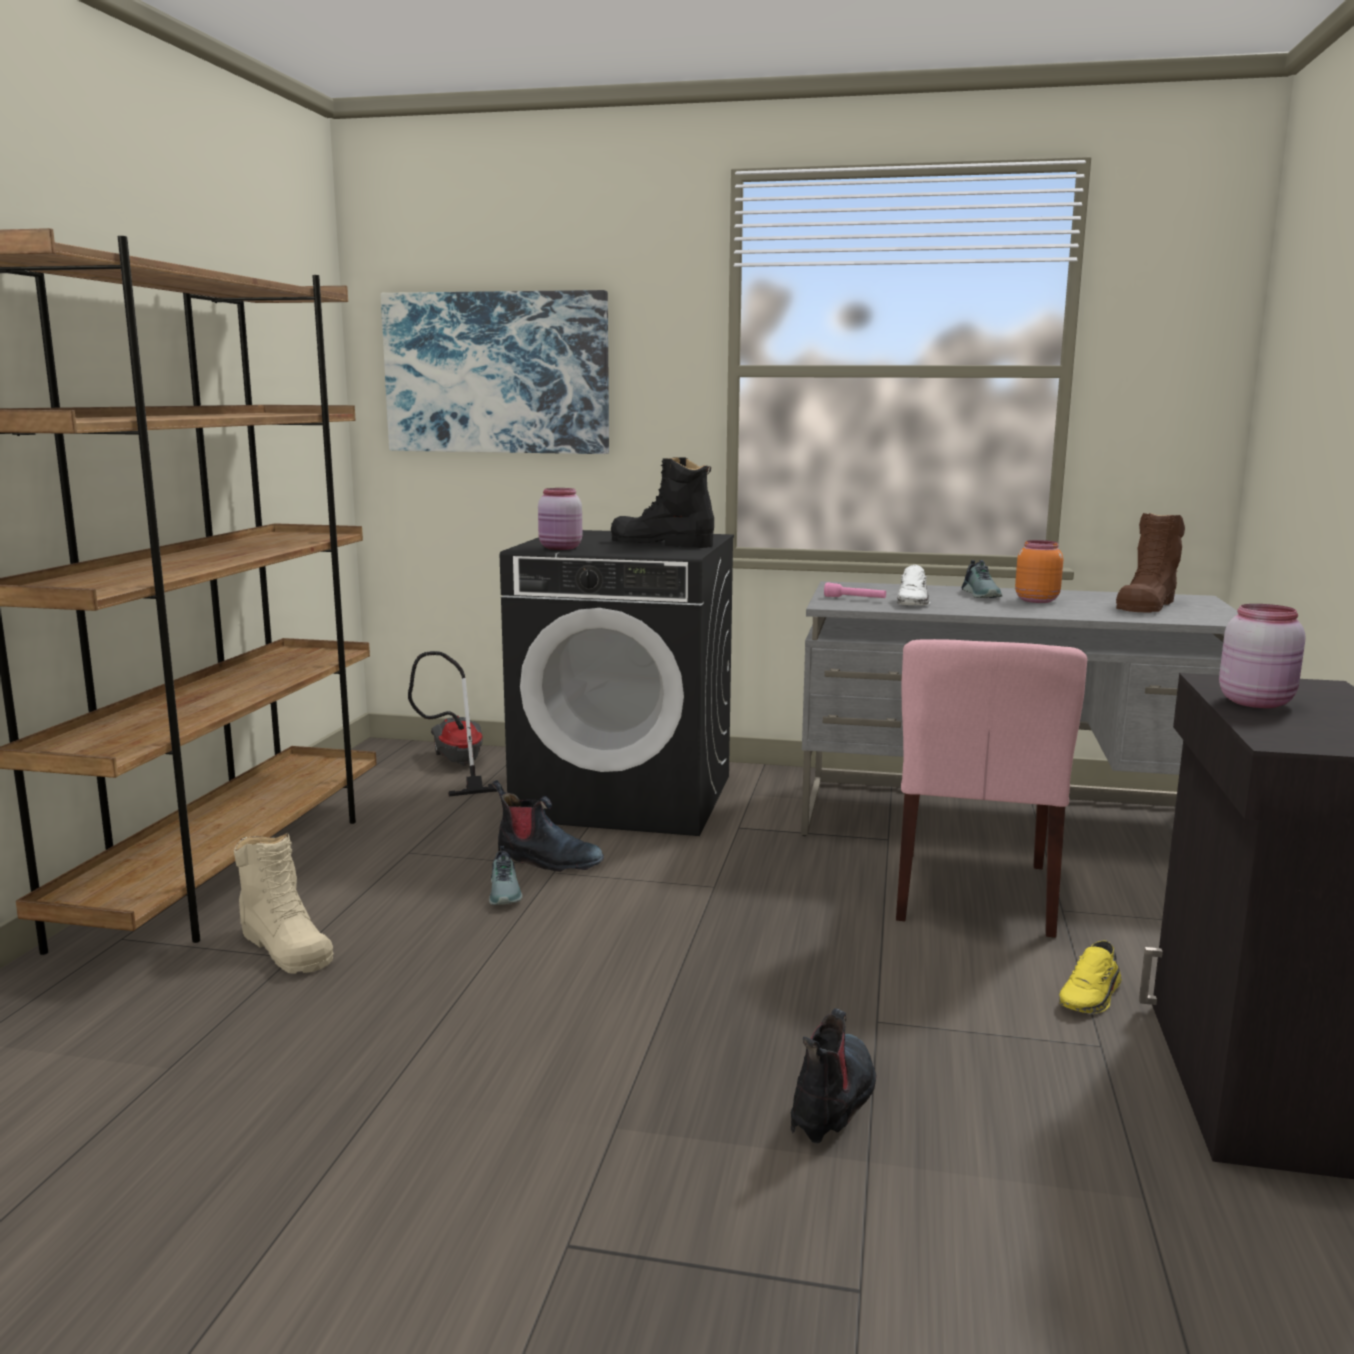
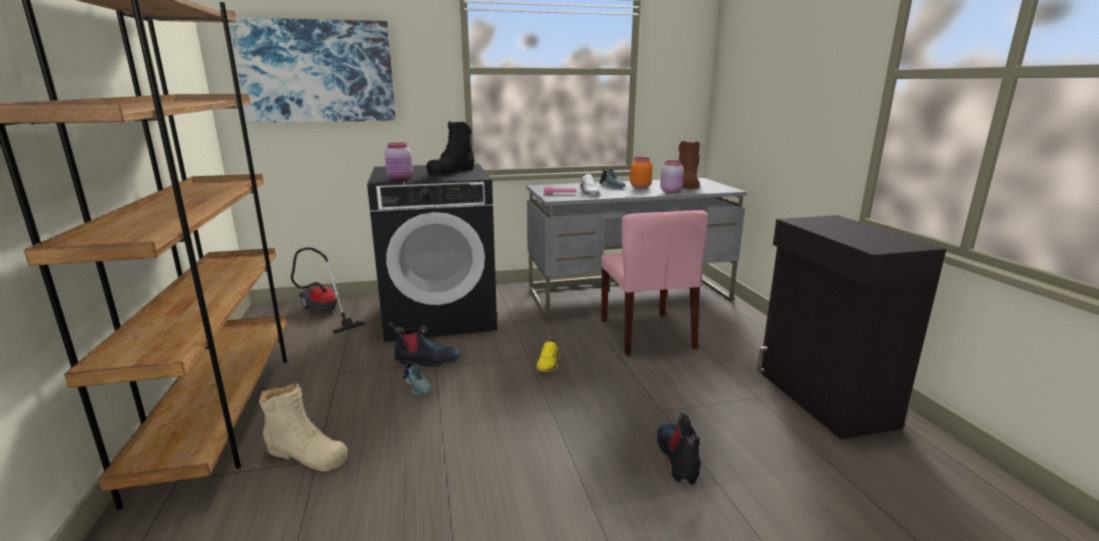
camera: 25 degrees left, 5 degrees up
black boot [611,457,714,548] -> black boot turned 60 degrees counterclockwise [427,121,474,175]
yellow shoe [1059,941,1122,1013] -> yellow shoe moved to [536,338,560,372]
pink jar [1219,604,1305,708] -> pink jar moved to [660,160,684,193]

